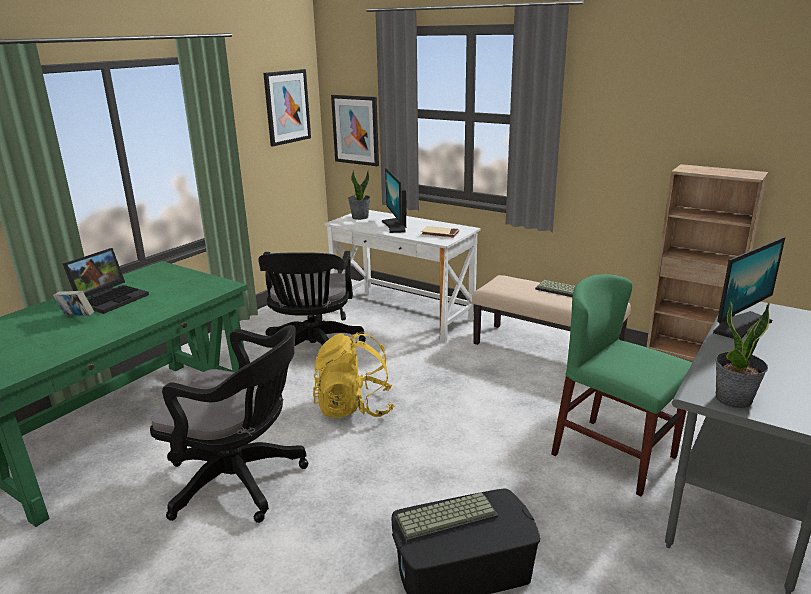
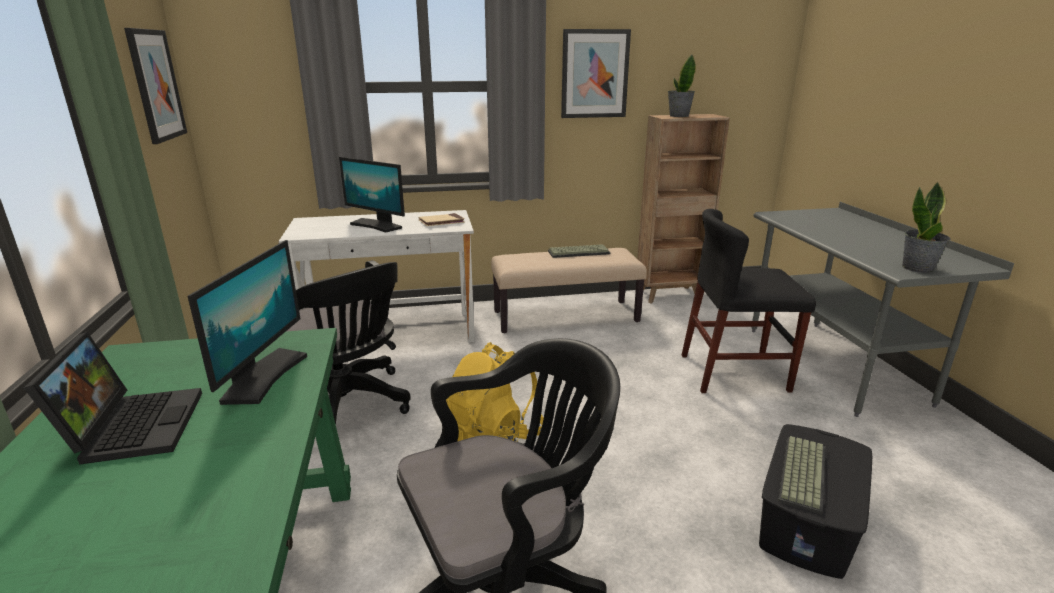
camera: 45 degrees left, 0 degrees up
book [53,291,94,316] -> none
picture [331,95,379,166] -> picture moved to [561,29,631,118]
potted plant [348,170,371,220] -> potted plant moved to [668,55,696,117]
green chair [551,274,692,497] -> black chair [682,209,816,393]
monitor [713,237,785,339] -> monitor moved to [188,240,307,405]

